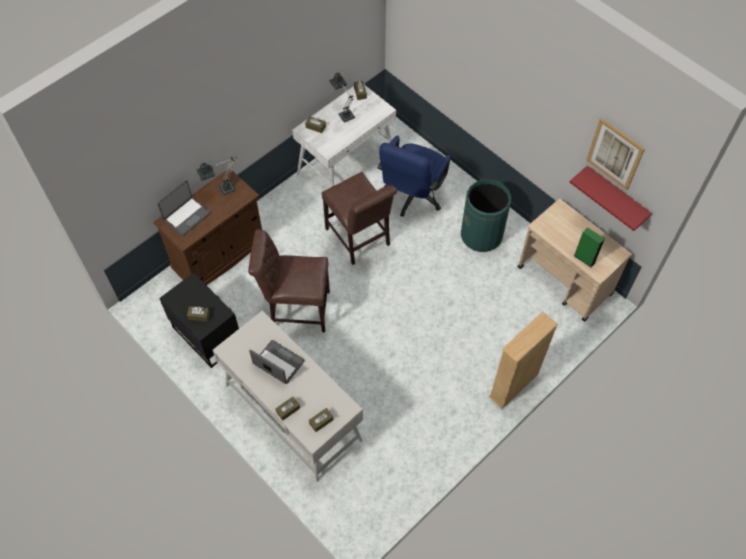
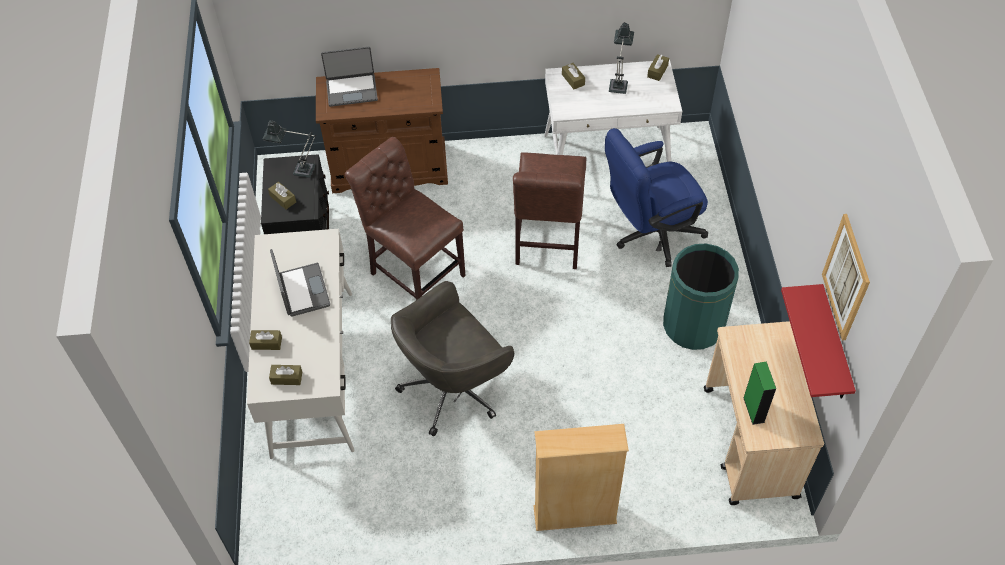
camera: 40 degrees right, 5 degrees down
table lamp [196,157,236,195] -> table lamp moved to [262,120,316,178]
none -> grey office chair [391,281,514,436]

